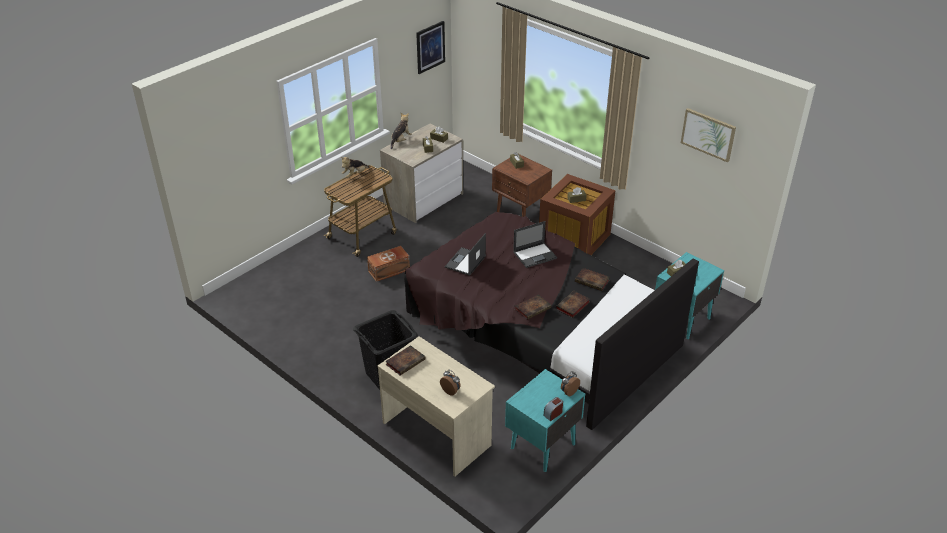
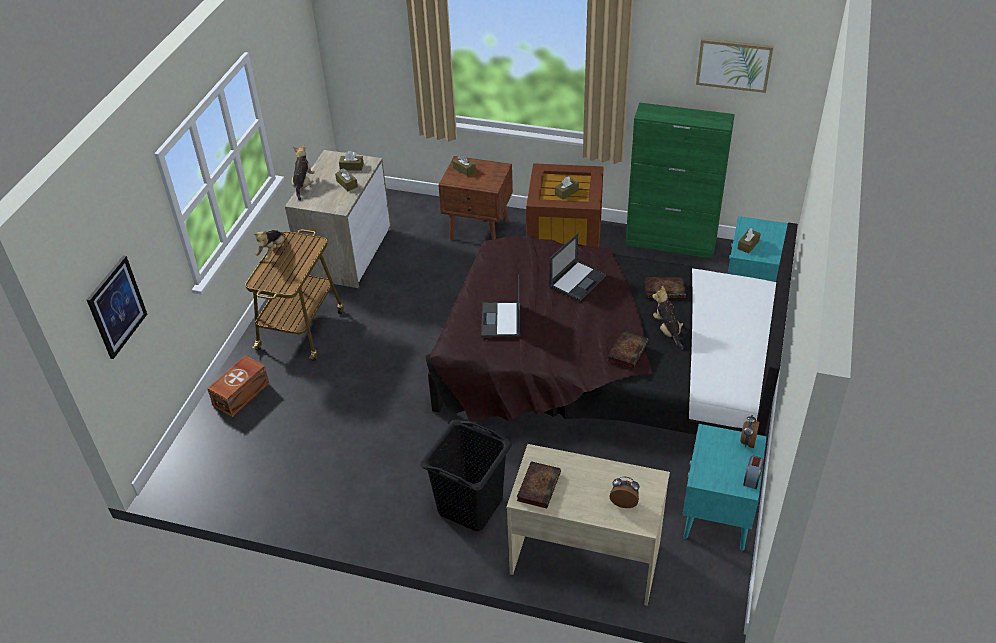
camera: 25 degrees left, 5 degrees up
brown storage box [367,246,410,282] -> brown storage box moved to [207,356,269,417]
picture [416,21,445,74] -> picture moved to [87,255,147,359]
book [556,291,590,318] -> plush toy [652,286,684,350]
none -> green cabinet [625,102,735,258]

